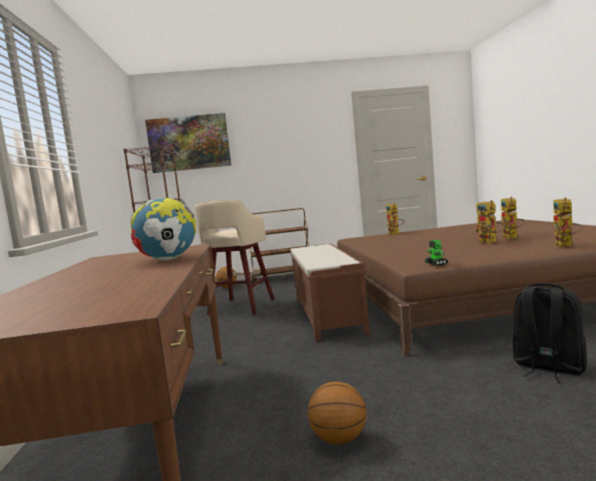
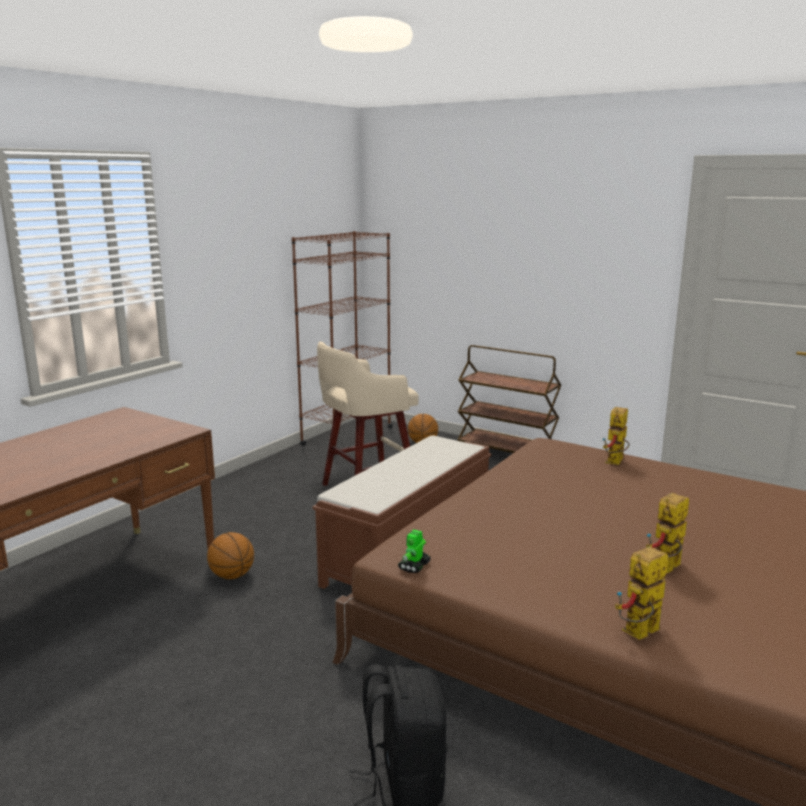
camera: 40 degrees right, 10 degrees up
globe [130,198,196,261] -> none
picture [145,113,231,173] -> none
basketball [308,382,367,445] -> basketball moved to [207,532,254,579]
toy robot [475,200,506,244] -> none

